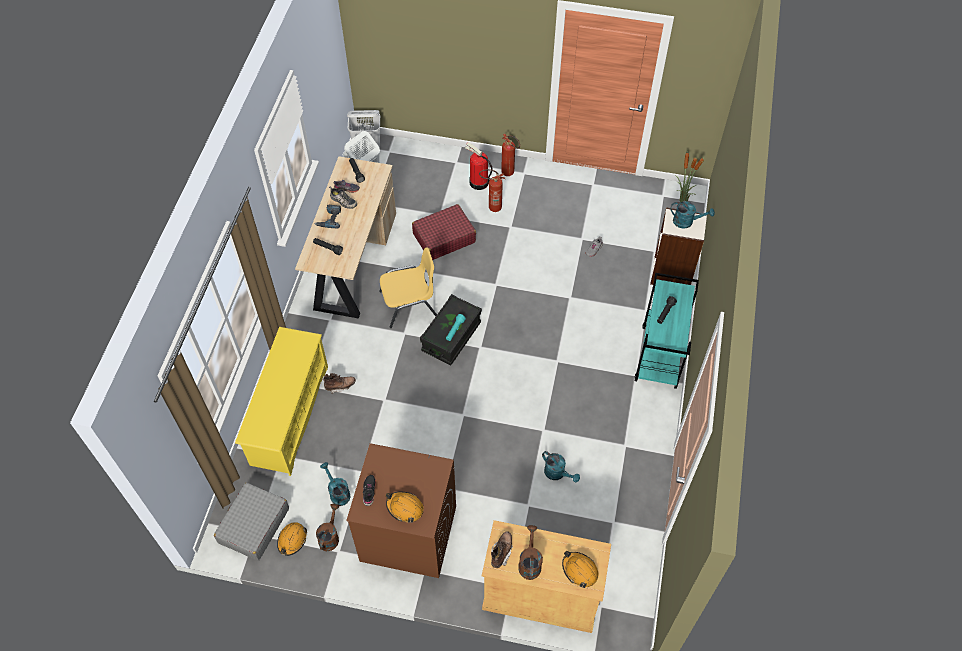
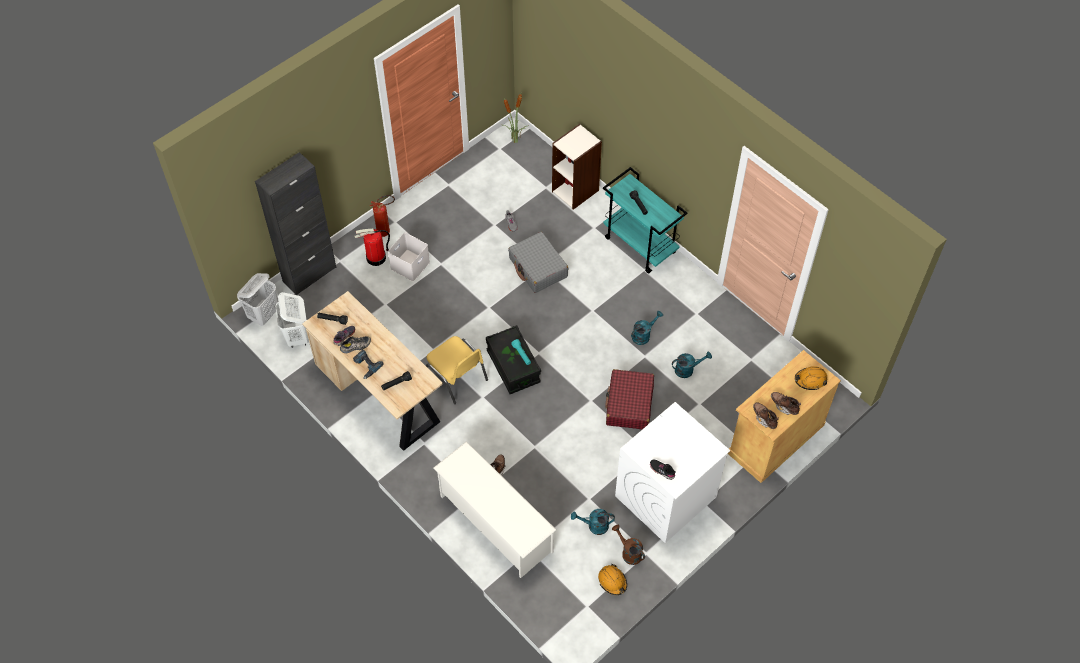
camera: 55 degrees left, 0 degrees up
grey suitcase [214,483,289,561] -> grey suitcase moved to [508,232,568,293]
yellow shoe rack [235,327,328,476] -> white shoe rack [434,441,556,578]
brown washing machine [346,443,456,578] -> white washing machine [615,402,731,543]
yellow chair [379,247,437,328] -> yellow chair turned 120 degrees clockwise [426,336,488,404]
orange hard hat [386,492,424,523] -> none
red suitcase [412,204,476,260] -> red suitcase moved to [605,369,654,429]
fire extinguisher [479,169,505,212] -> white storage box [388,232,430,281]
brown watering can [518,525,543,580] -> brown boot [771,392,801,415]
turquoise watering can [671,201,715,229] -> turquoise watering can moved to [631,311,663,345]
none -> black cabinet [255,152,336,295]

